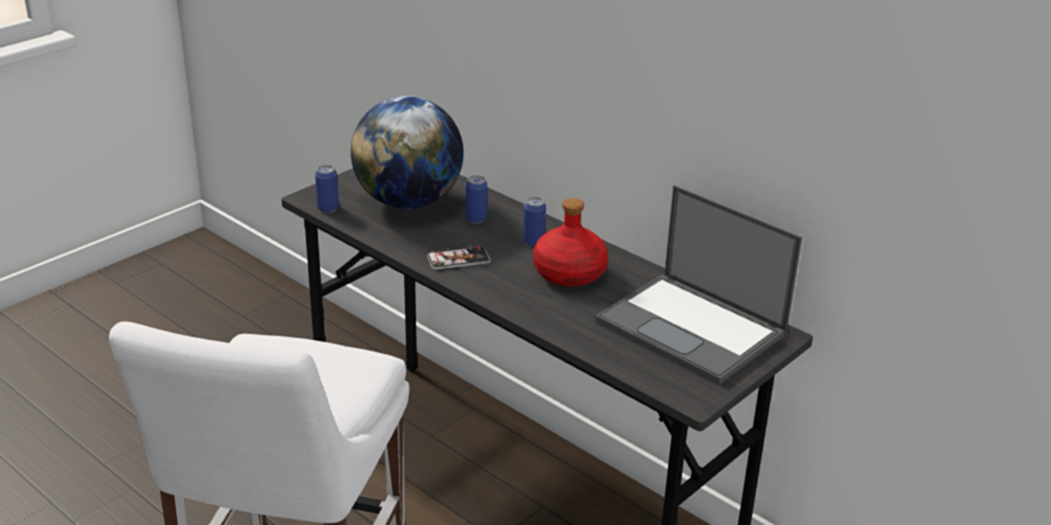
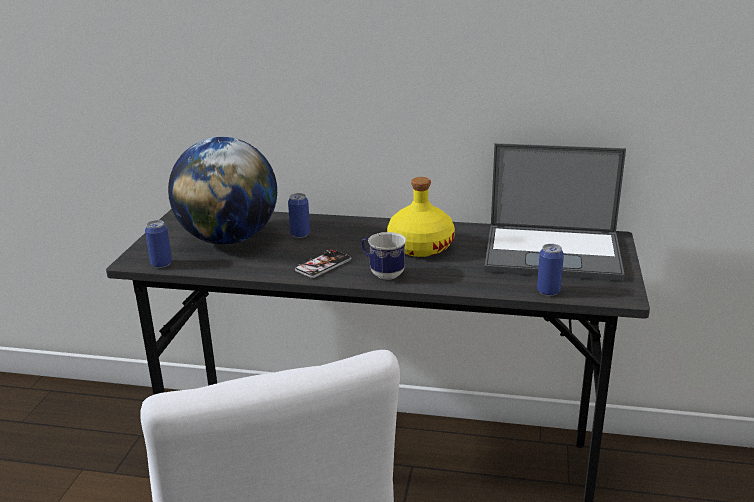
camera: 30 degrees left, 5 degrees down
can [523,197,546,246] -> can moved to [537,244,564,296]
red bottle [533,198,609,286] -> yellow bottle [387,177,455,257]
none -> mug [361,232,406,280]

